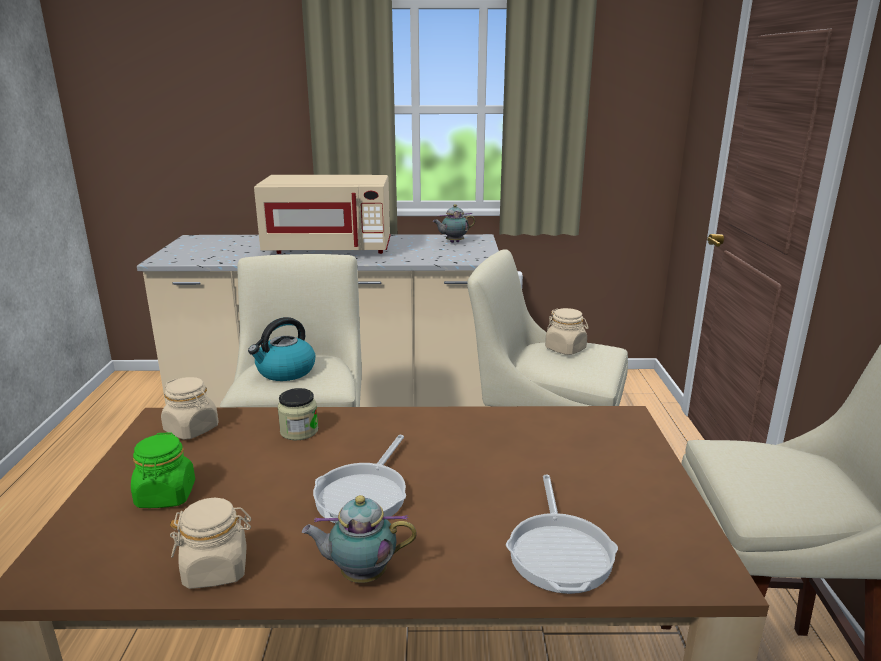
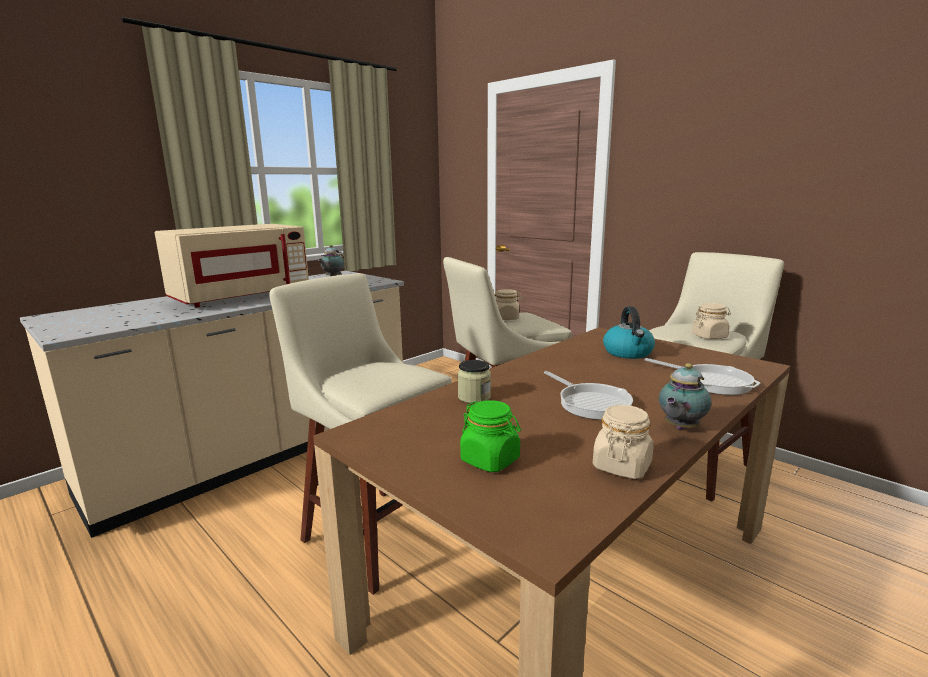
camera: 45 degrees left, 5 degrees down
beige jar [161,377,218,440] -> beige jar moved to [692,303,731,339]
kettle [248,317,315,381] -> kettle moved to [603,306,655,359]

